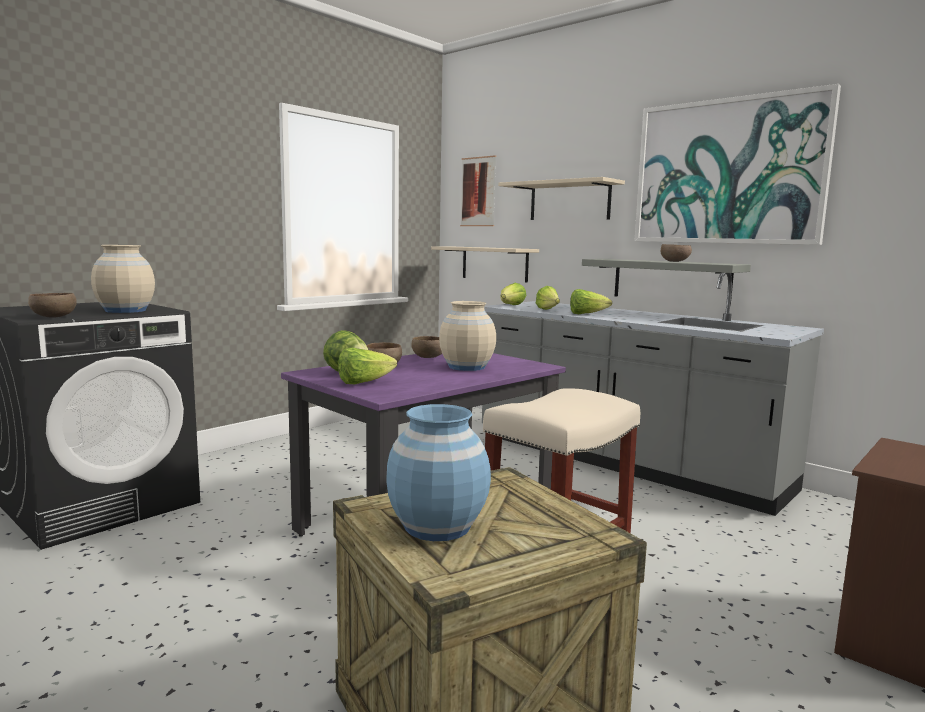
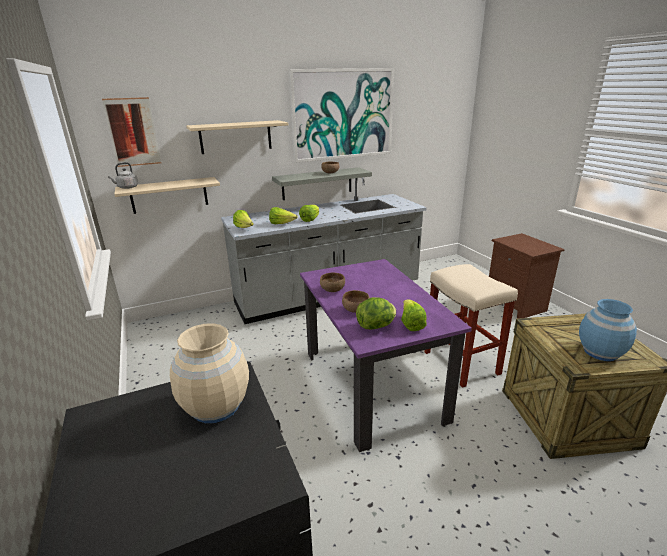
camera: 65 degrees left, 15 degrees up
brown bowl [28,293,77,318] -> none
beige vase [439,301,496,371] -> none
none -> grey kettle [108,162,138,189]

